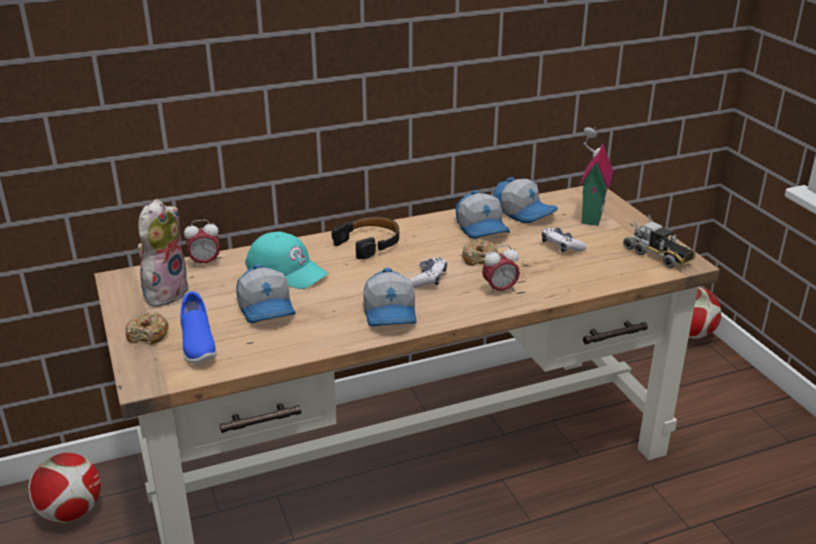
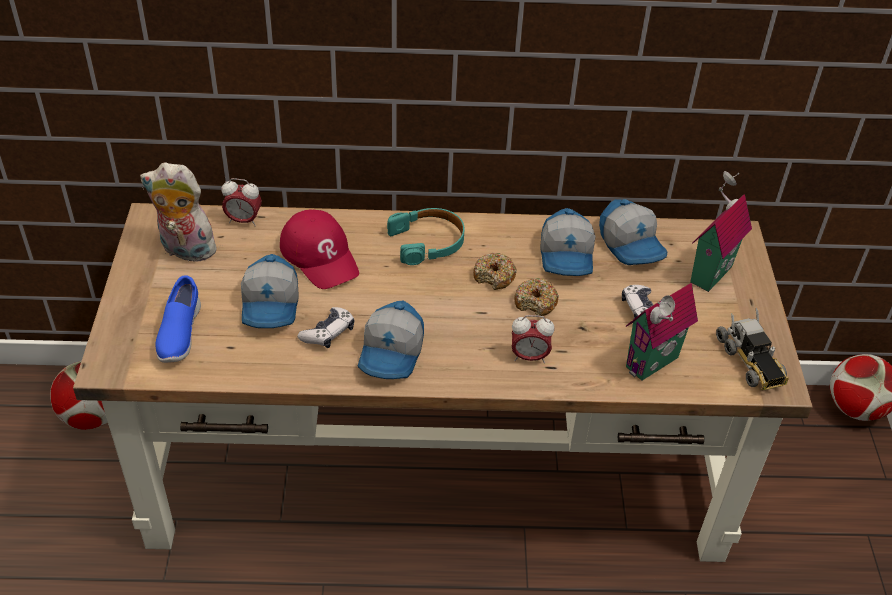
camera: 20 degrees right, 15 degrees up
donut [125,312,169,345] -> donut moved to [473,253,517,290]
plush toy [138,199,190,307] -> plush toy turned 120 degrees counterclockwise [140,162,216,265]
turquoise cap [245,232,329,289] -> red cap [280,209,359,289]
black headphones [332,217,399,259] -> turquoise headphones [387,208,465,265]
game controller [410,257,447,288] -> game controller moved to [298,307,354,348]
none -> toy house [626,283,698,381]

